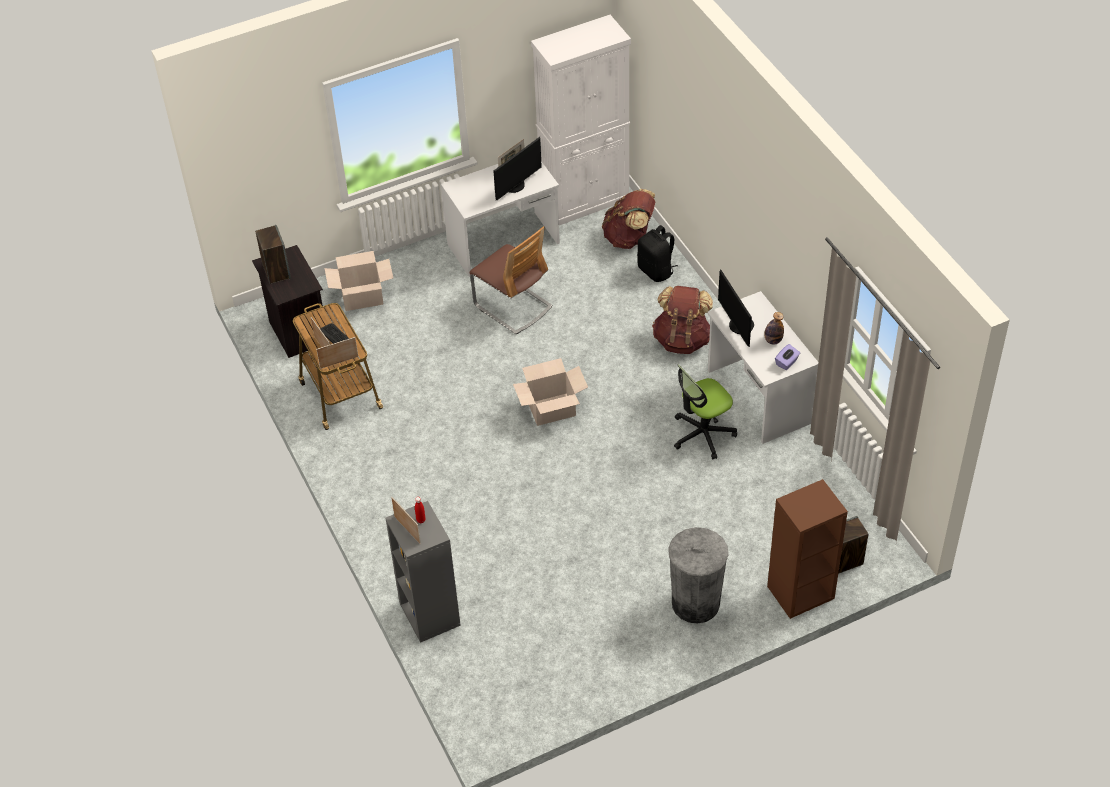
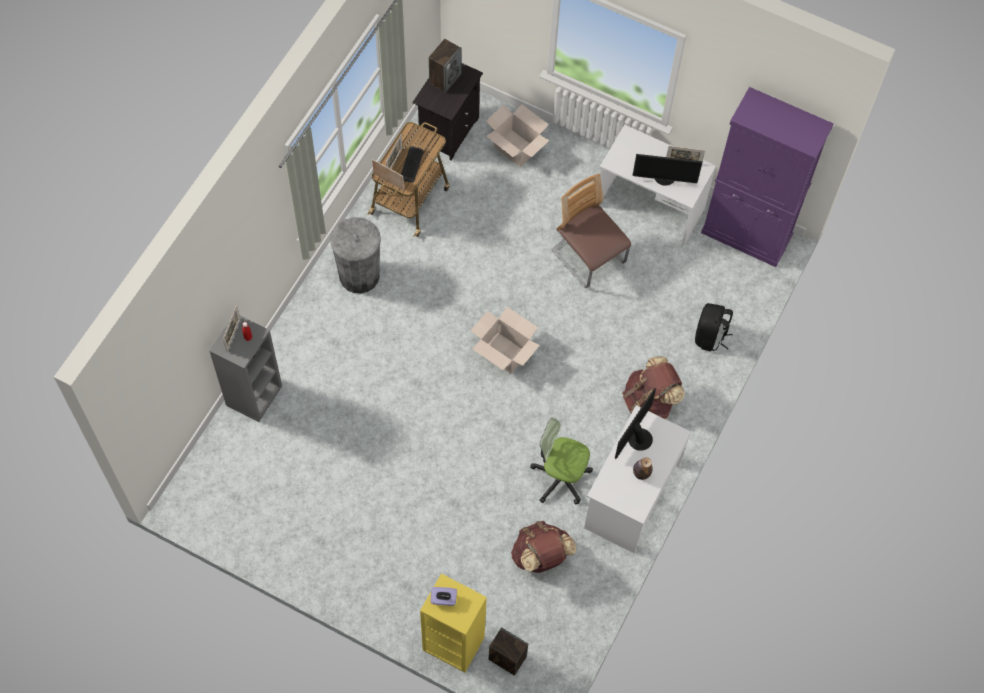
camera: 50 degrees right, 15 degrees up
chair [469,226,552,335] -> chair turned 135 degrees clockwise [552,173,631,288]
white cabinet [531,15,631,225] -> purple cabinet [701,87,834,267]
brown backpack [602,189,655,249] -> brown backpack moved to [511,521,576,573]
grey trash can [668,527,728,624] -> grey trash can moved to [330,217,381,293]
brown bookcase [767,479,848,619] -> yellow bookcase [420,574,487,672]
purple tissue box [775,344,800,370] -> purple tissue box moved to [430,587,457,606]

